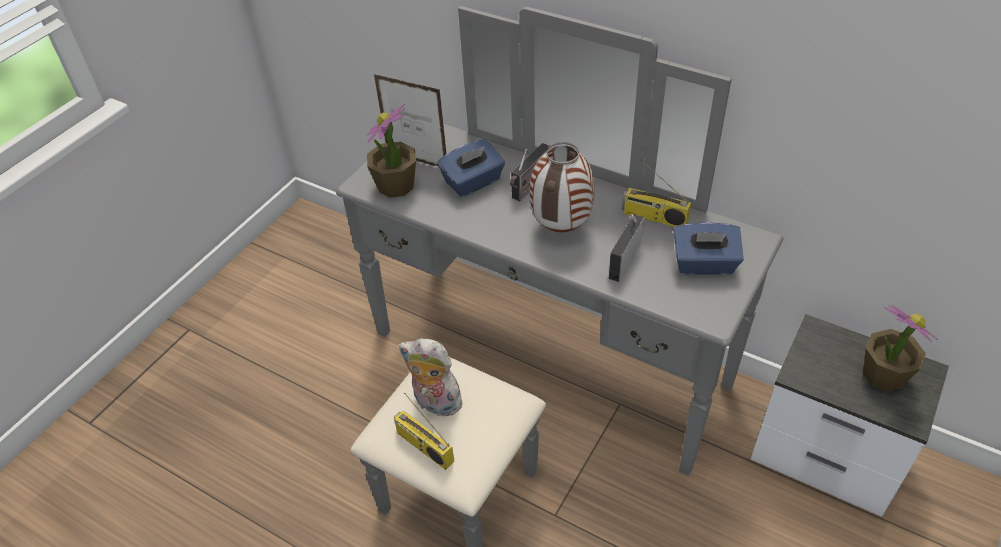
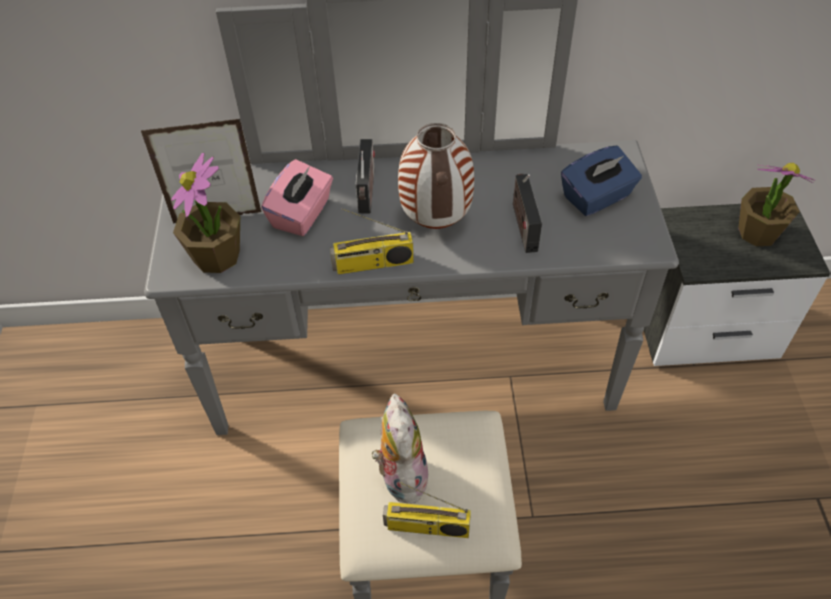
camera: 35 degrees left, 5 degrees up
plush toy [399,338,465,419] -> plush toy turned 90 degrees clockwise [372,394,428,504]
blue tissue box [438,139,505,197] -> pink tissue box [261,159,333,236]
radio [622,161,691,227] -> radio moved to [330,208,414,275]

